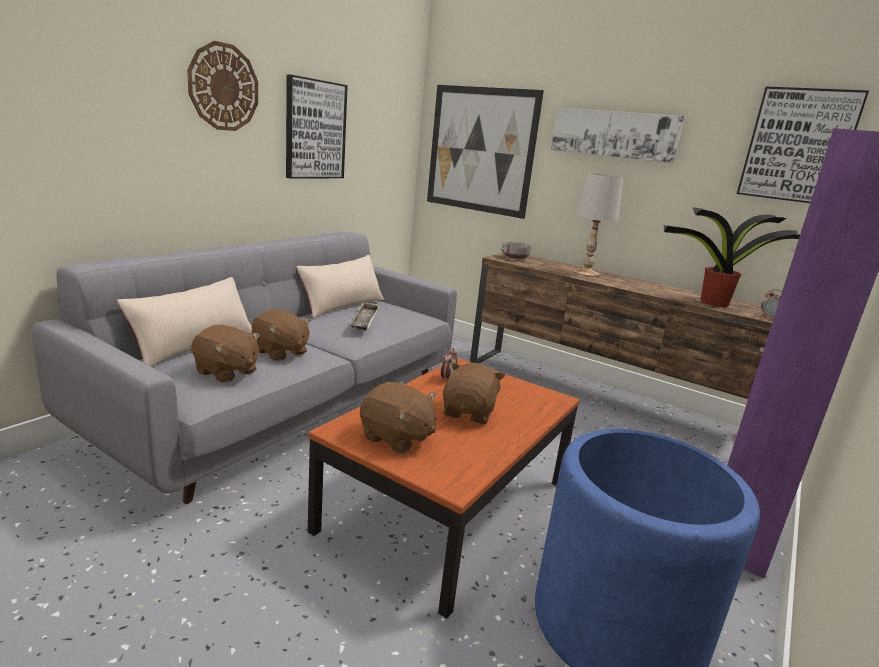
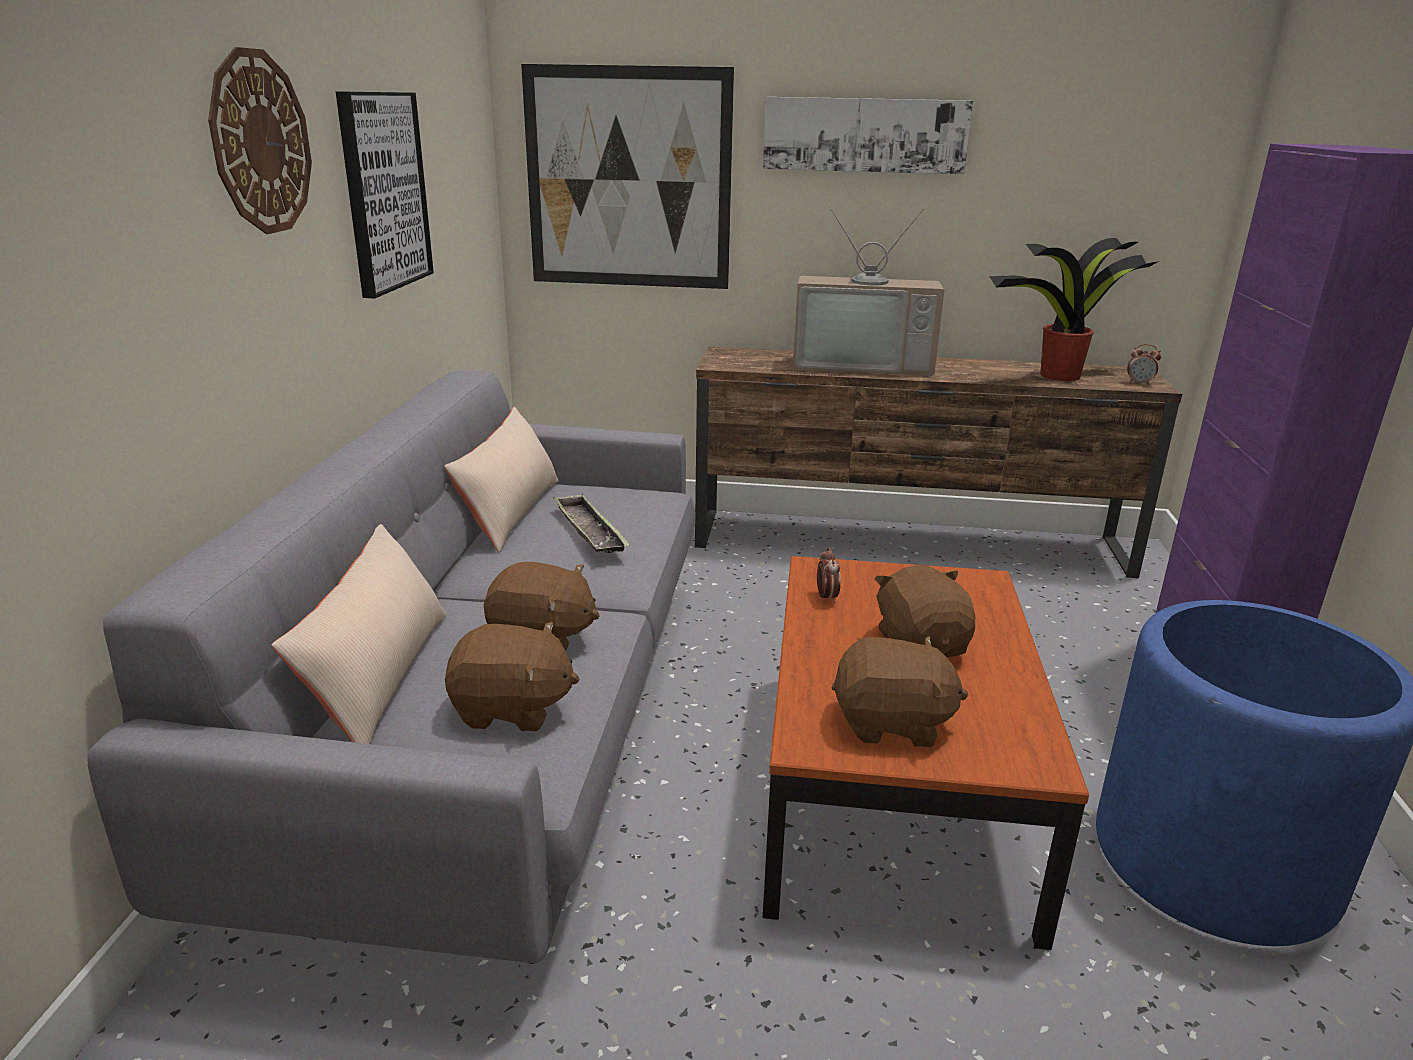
camera: 25 degrees left, 5 degrees up
grey bowl [501,242,532,259] -> none
white table lamp [573,173,623,277] -> television [793,206,944,376]
picture [737,86,869,203] -> none

